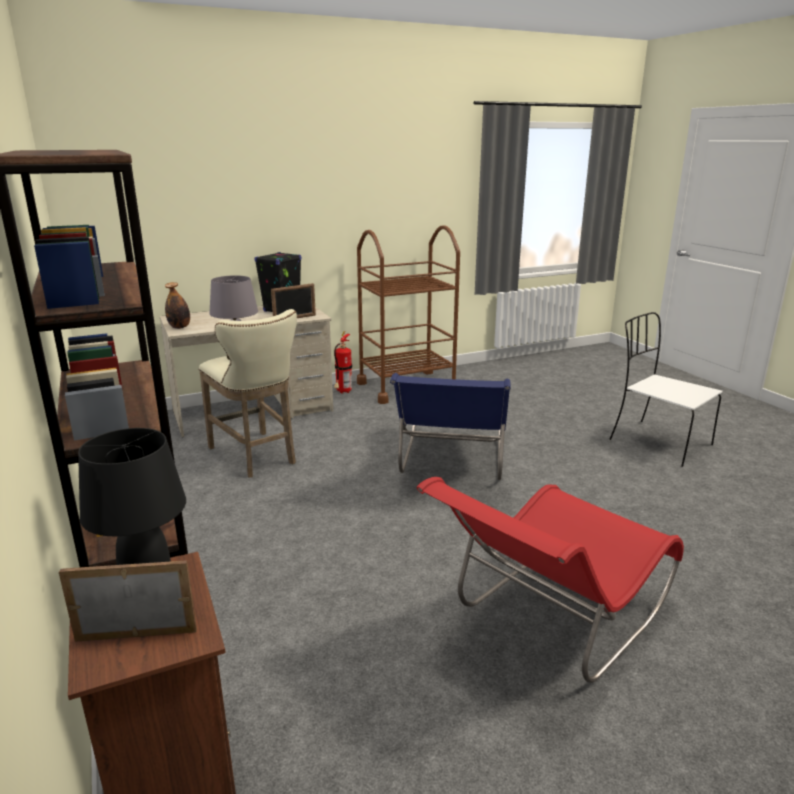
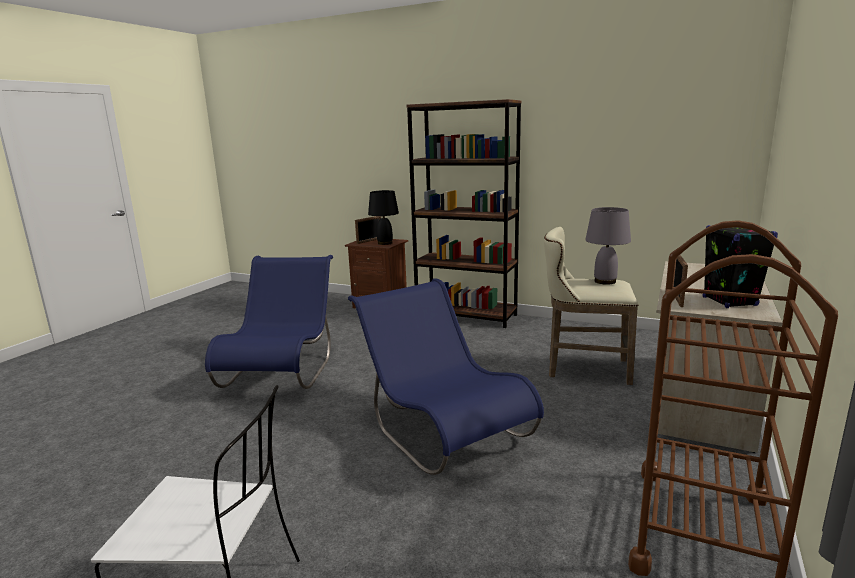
camera: 140 degrees right, 5 degrees down
bottle [165,282,190,329] -> none
fire extinguisher [334,331,352,394] -> none
red chair [417,477,684,683] -> blue chair [205,255,333,389]

